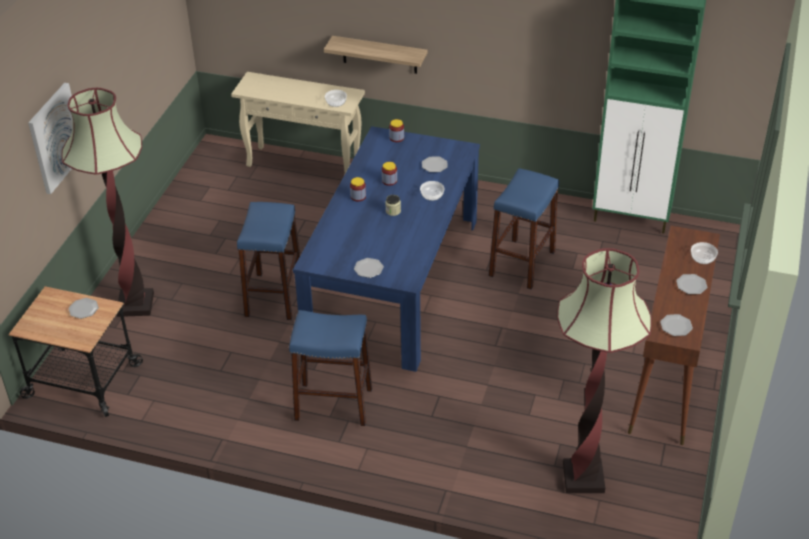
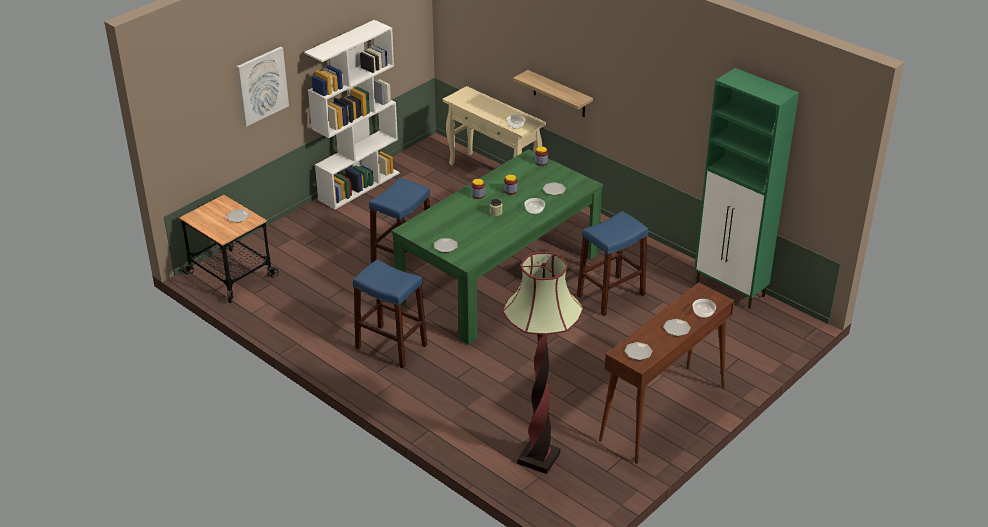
camera: 25 degrees right, 5 degrees down
floor lamp [62,88,154,317] -> none
blue dining table [293,126,480,372] -> green dining table [391,149,603,345]
none -> white bookcase [304,20,400,210]

